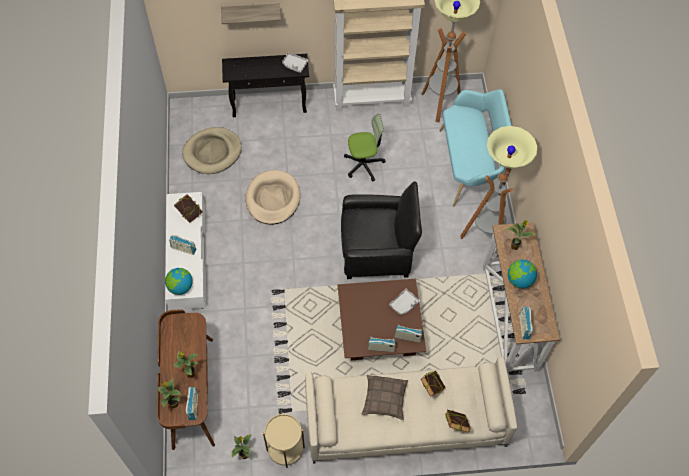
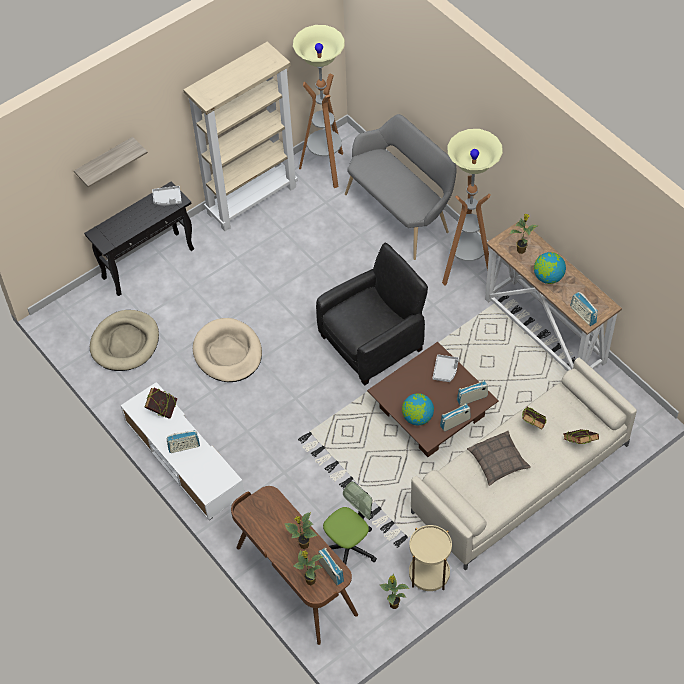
camera: 30 degrees left, 5 degrees down
globe [165,268,193,295] -> globe moved to [402,393,434,425]
office chair [344,114,386,182] -> office chair moved to [323,481,377,565]
turquoise bench [439,89,512,207] -> grey bench [345,114,456,260]

